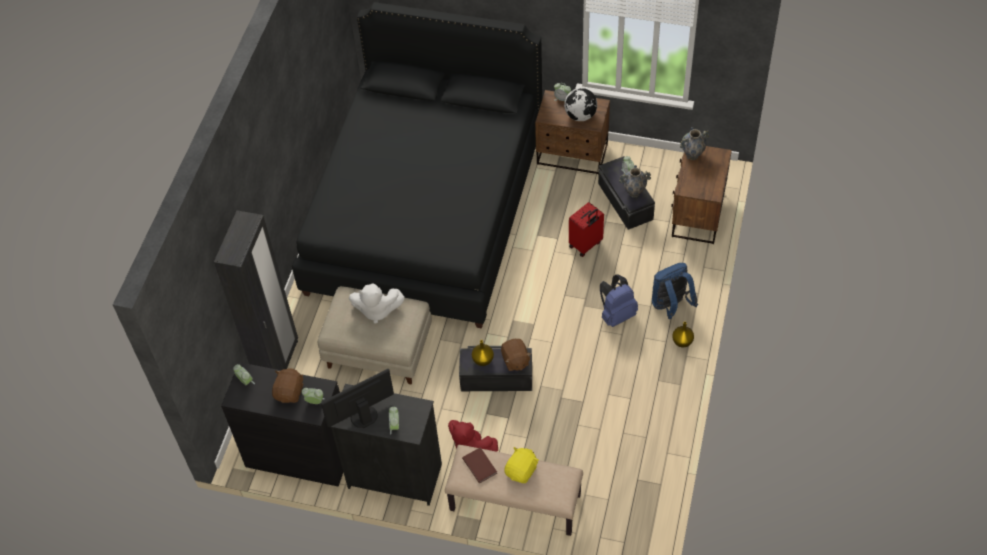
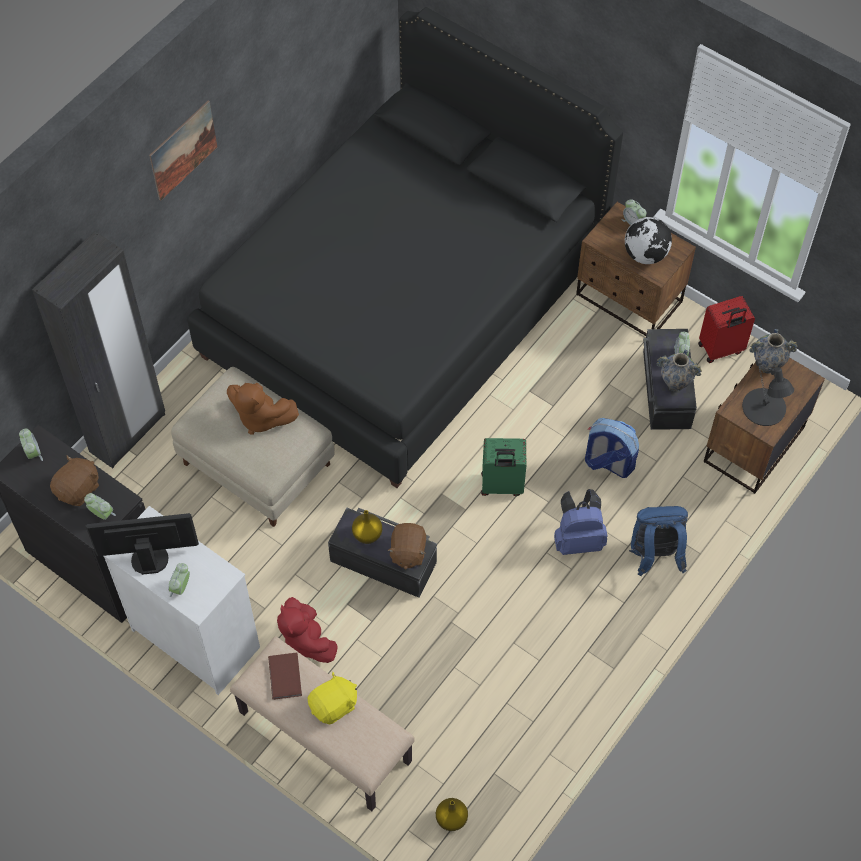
camera: 20 degrees right, 5 degrees up
black dresser [330,384,442,506] -> white dresser [103,506,260,695]
white plush toy [349,283,405,323] -> brown plush toy [227,383,299,435]
red suitcase [569,202,604,257] -> red suitcase moved to [698,296,755,363]
yellow vase [672,322,694,348] -> yellow vase moved to [436,798,468,831]
none -> picture [149,100,217,201]
none -> green suitcase [481,438,526,496]
none -> backpack [585,418,639,478]
none -> black table lamp [742,359,794,426]

